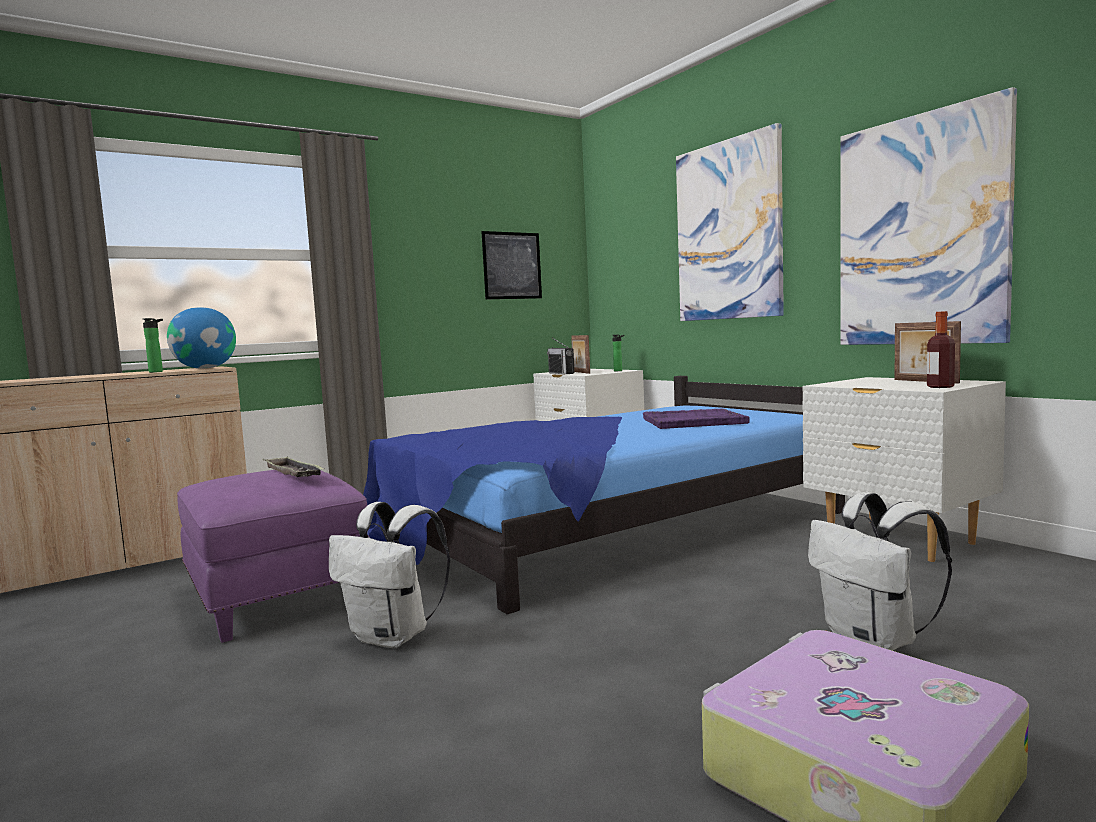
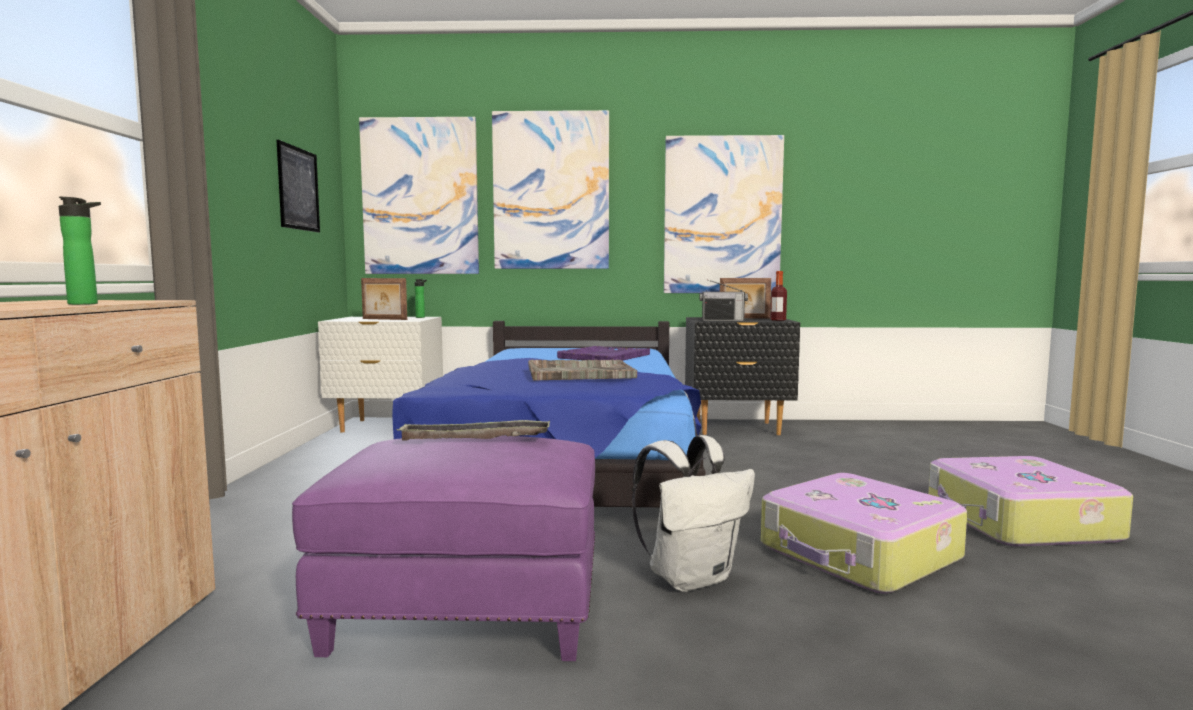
camera: 55 degrees left, 0 degrees up
globe [167,307,236,369] -> none
radio [547,338,575,374] -> radio moved to [699,279,748,321]
white nightstand [802,377,1006,562] -> black nightstand [685,317,800,435]
white backpack [808,492,952,650] -> none
none -> picture [359,117,479,274]
none -> grey tray [528,360,637,381]
none -> suitcase [761,473,967,594]

